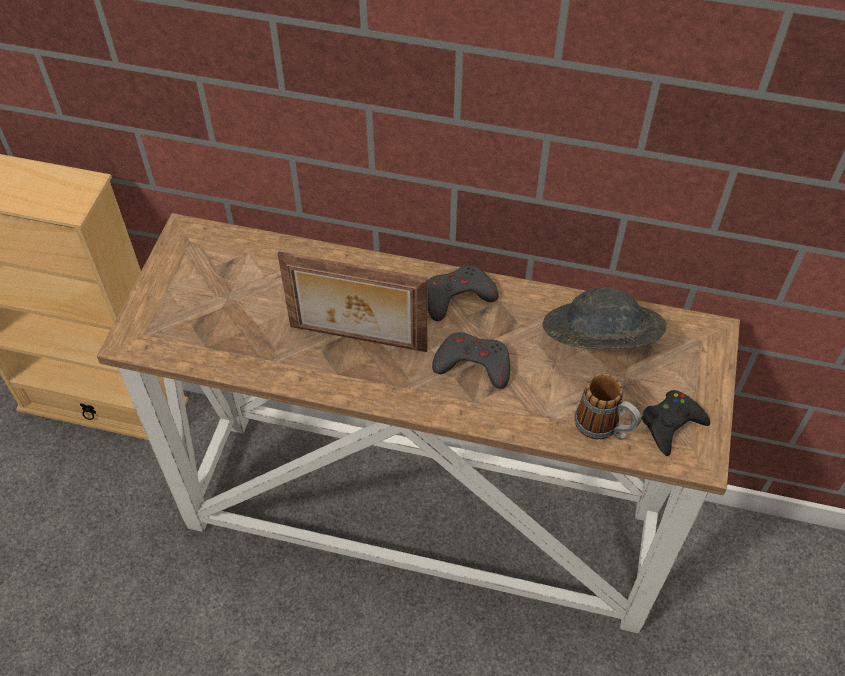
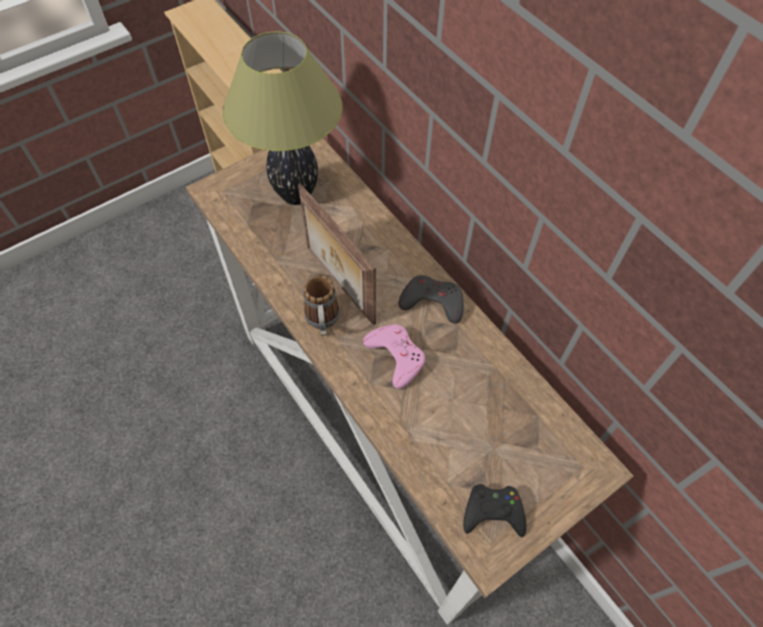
camera: 40 degrees right, 5 degrees up
grey game controller [432,332,510,389] -> pink game controller [363,324,425,389]
grey hat [542,287,667,349] -> none
mug [575,374,641,440] -> mug moved to [303,275,340,336]
none -> table lamp [222,31,343,205]

